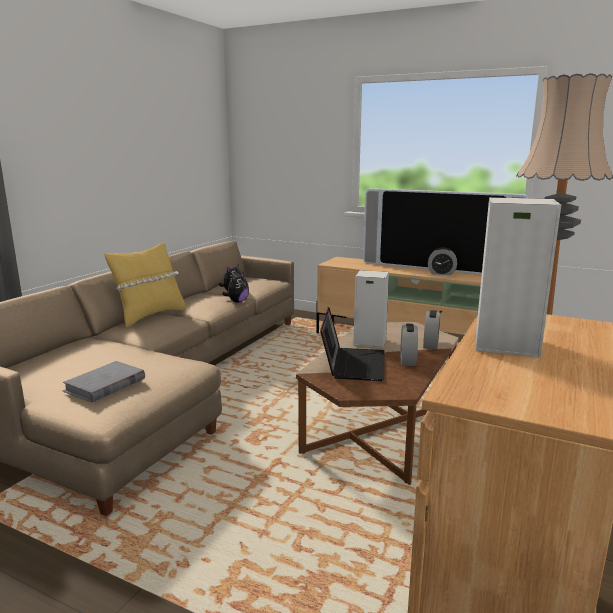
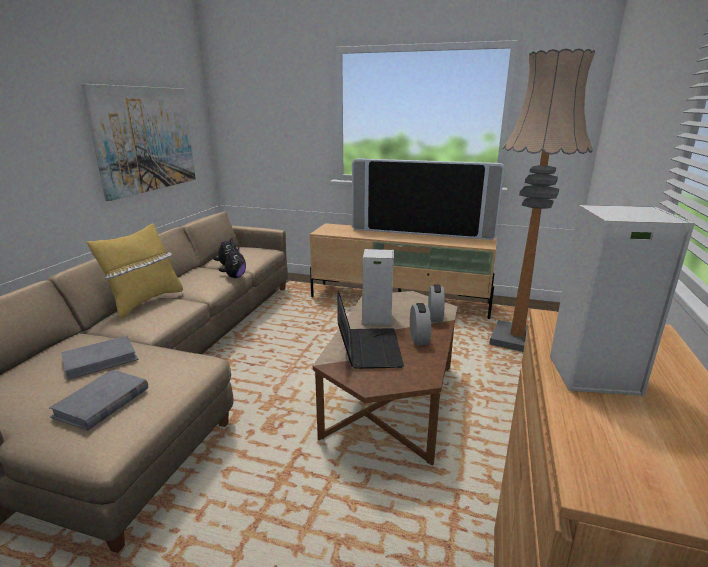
camera: 10 degrees left, 5 degrees up
alarm clock [428,247,457,275] -> none
none -> grey book [61,336,139,380]
none -> picture [81,84,196,201]

